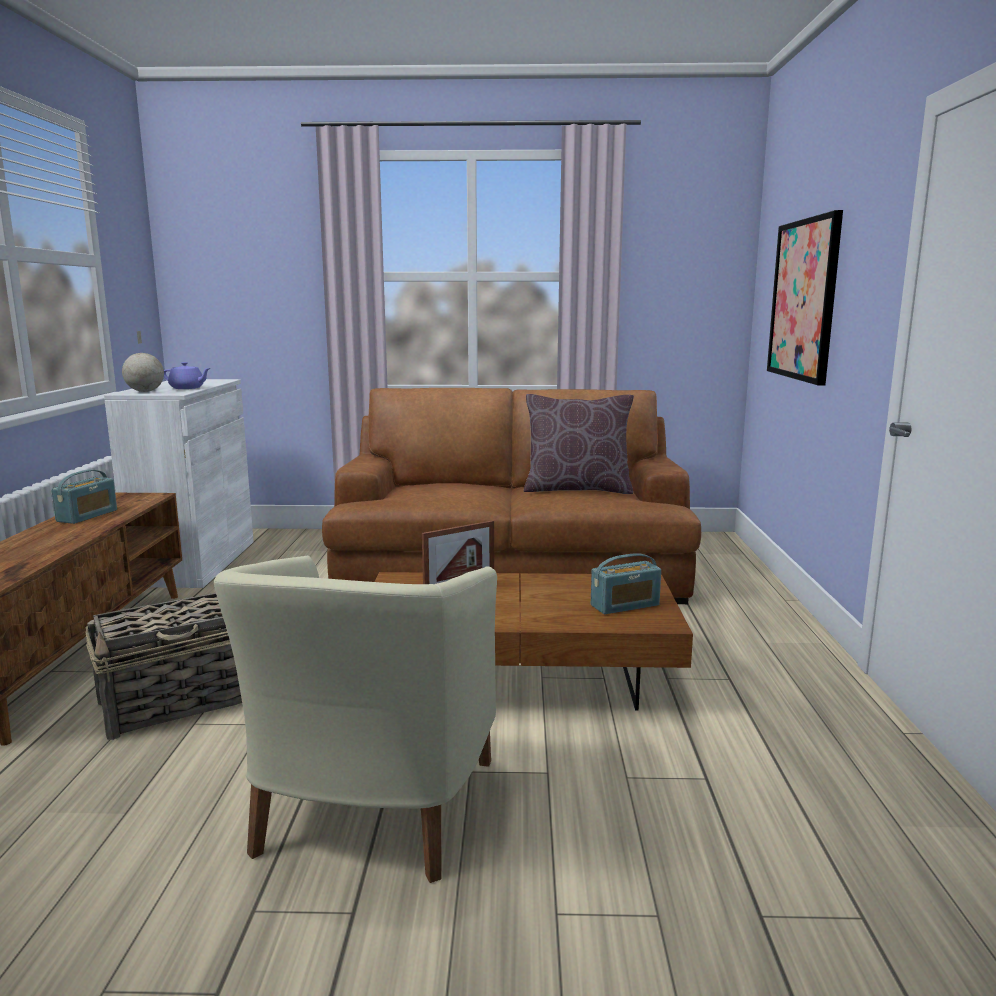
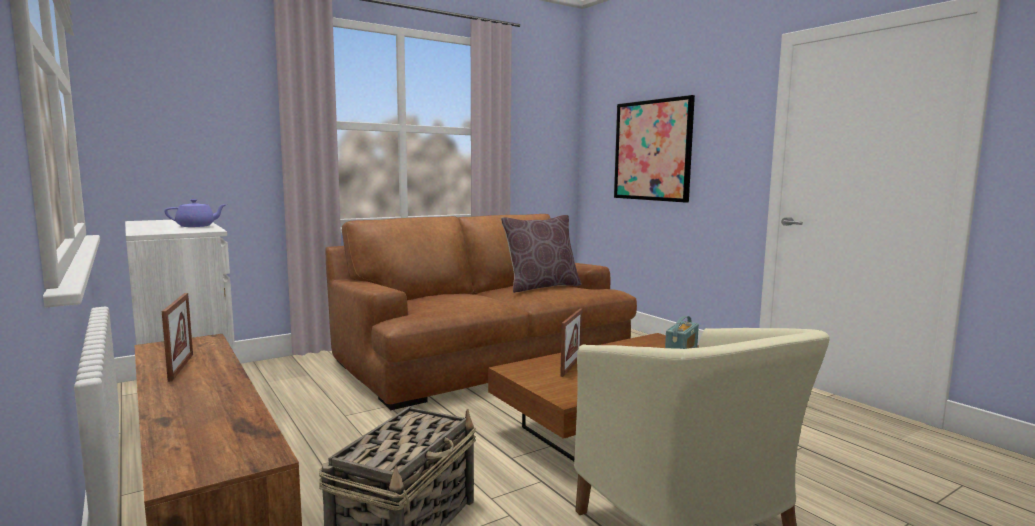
camera: 35 degrees left, 5 degrees down
radio [51,470,117,524] -> picture frame [162,293,193,382]
globe [122,331,164,392] -> none

